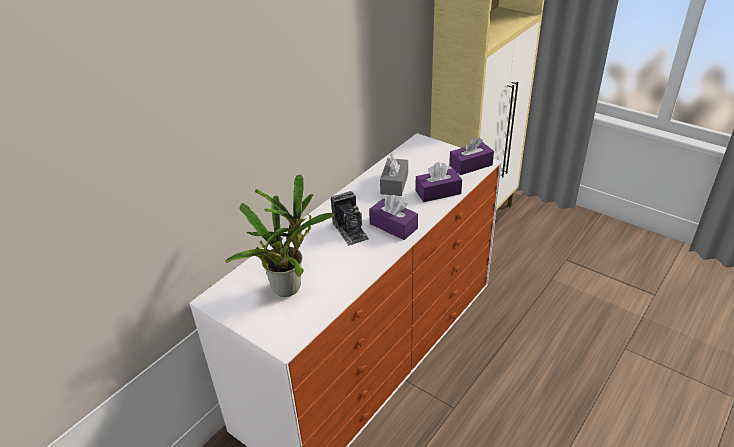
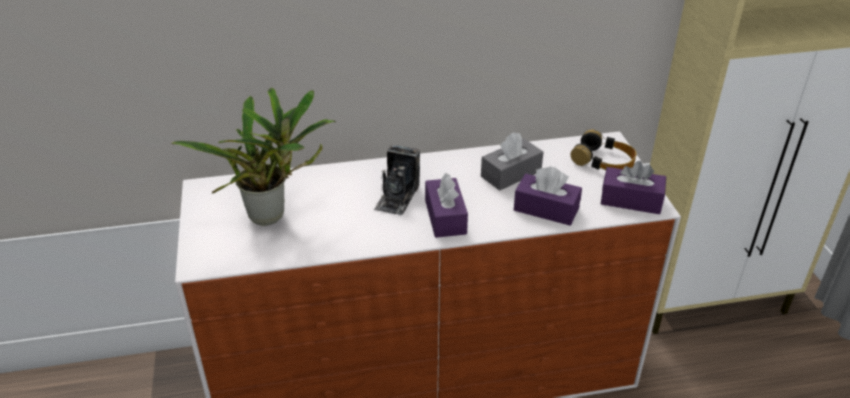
camera: 40 degrees right, 0 degrees up
none -> headphones [570,129,637,170]

